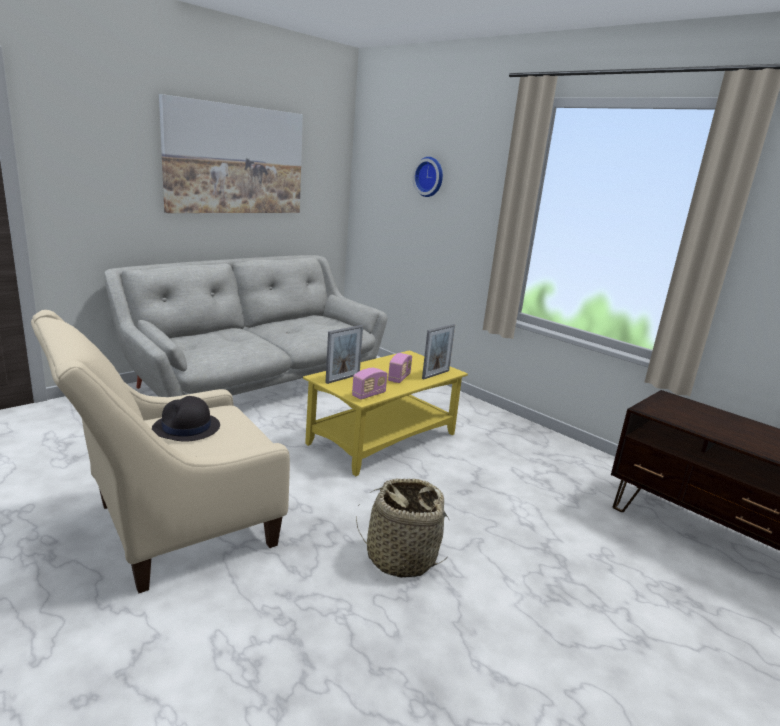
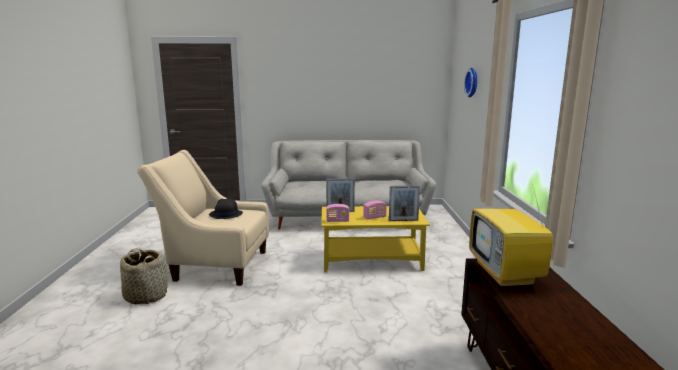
camera: 45 degrees right, 5 degrees down
picture [159,94,303,213] -> none
basket [356,478,449,578] -> basket moved to [120,248,168,304]
none -> television [469,182,554,288]

